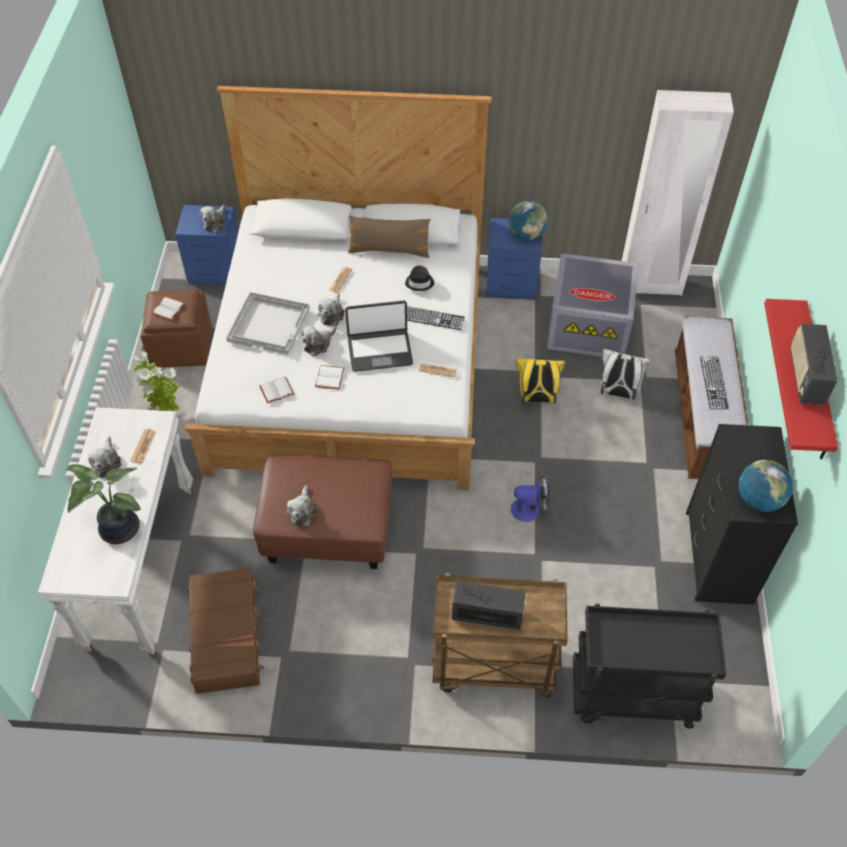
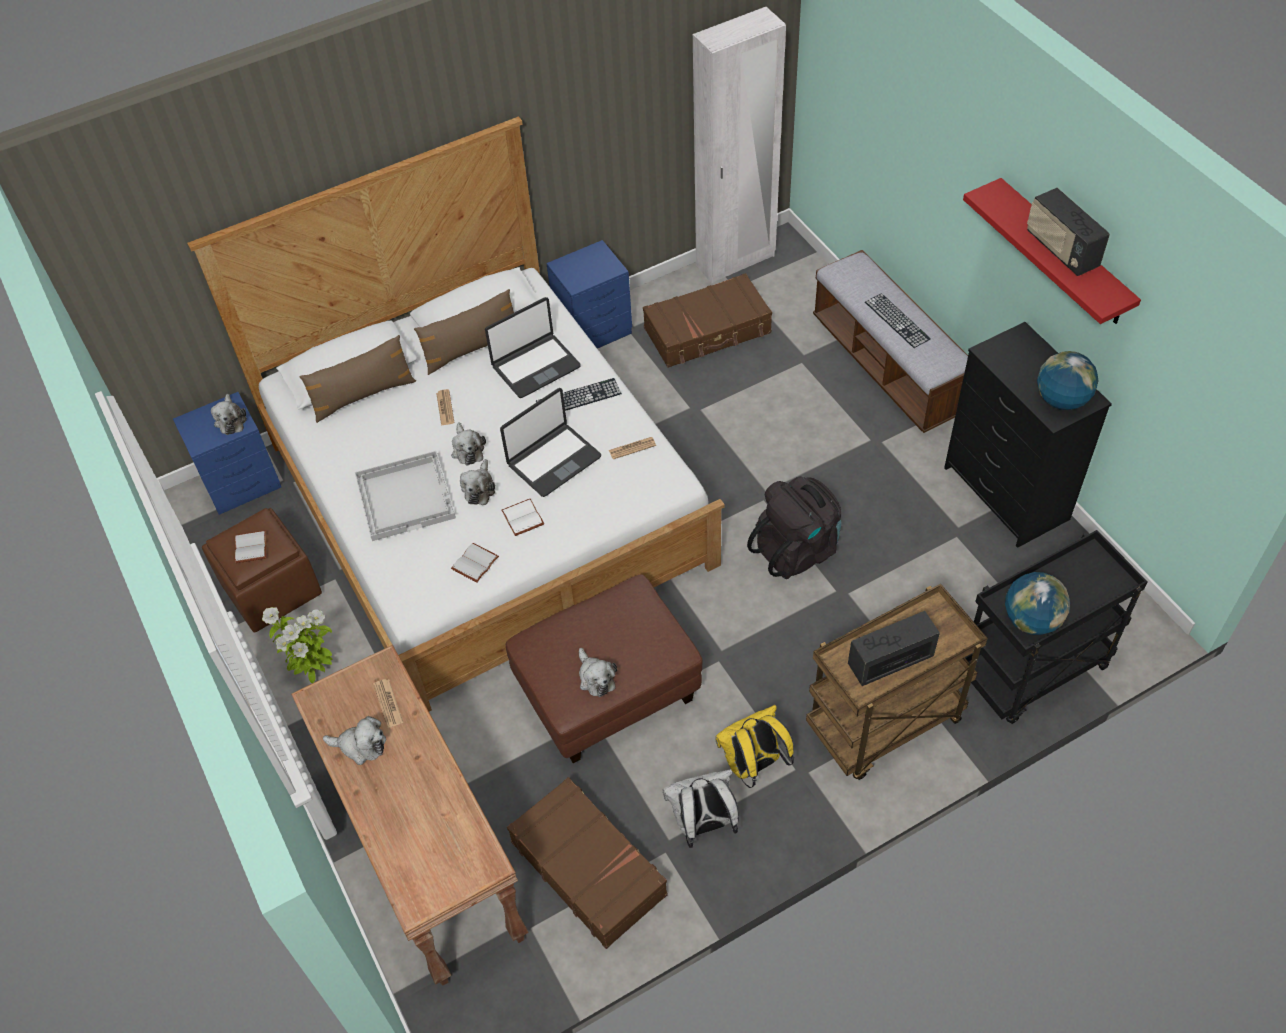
camera: 30 degrees left, 0 degrees up
white console table [38,407,193,655] -> brown console table [291,645,528,986]
potted plant [66,464,141,544] -> none
plush toy [88,437,122,478] -> plush toy turned 45 degrees counterclockwise [323,716,386,765]
black hat [405,266,434,291] -> laptop [485,297,581,398]
globe [509,200,548,240] -> globe moved to [1005,572,1070,635]
fan [511,473,551,522] -> black backpack [747,476,841,579]
yellow backpack [516,357,565,404] -> yellow backpack moved to [715,705,794,788]
grey storage box [547,253,639,357] -> brown suitcase [643,273,772,368]
white backpack [601,349,651,400] -> white backpack moved to [663,769,739,848]
none -> brown pillow [299,335,416,423]

